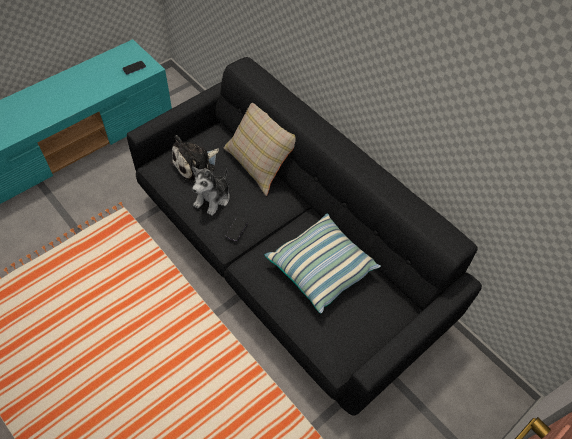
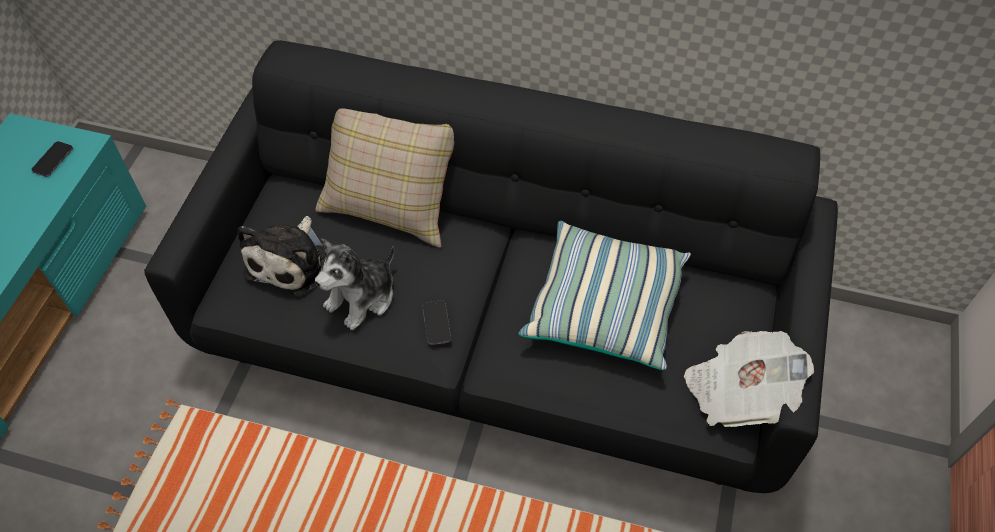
camera: 30 degrees left, 0 degrees up
plush toy [192,167,230,216] -> plush toy turned 45 degrees clockwise [315,239,394,330]
none -> newspaper [684,331,814,427]

